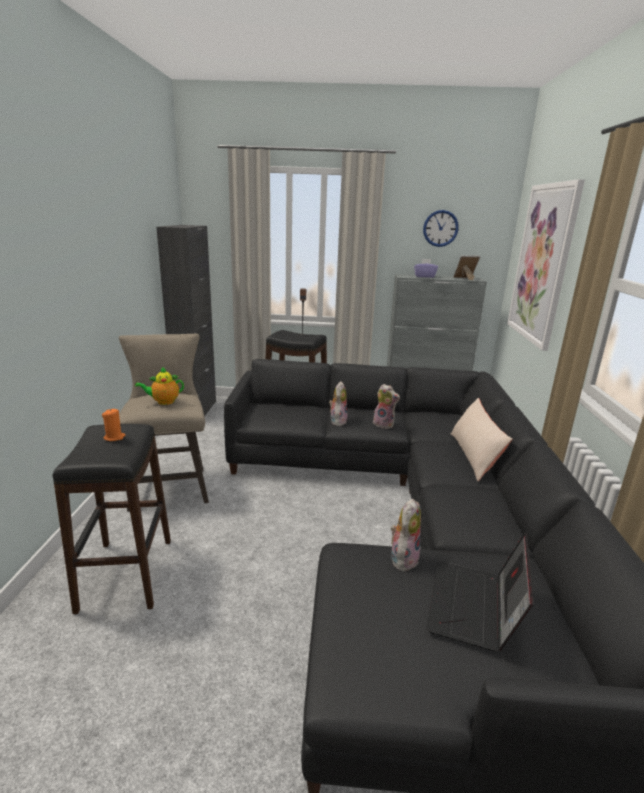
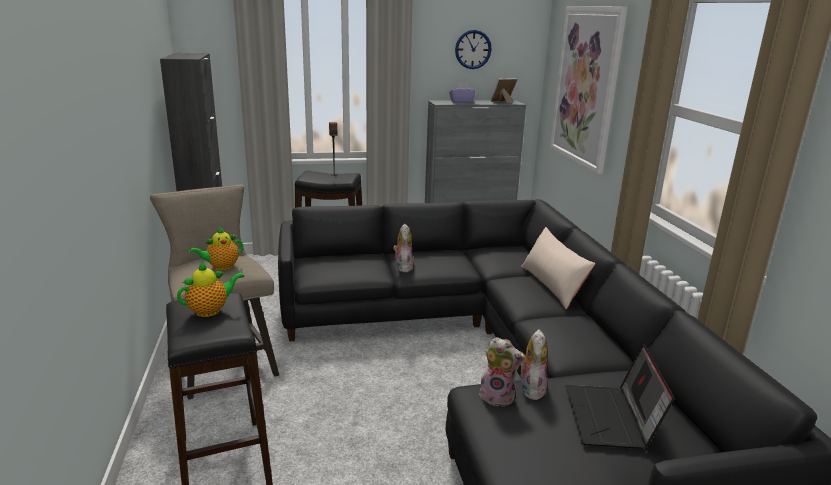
camera: 15 degrees left, 0 degrees up
orange candle [102,409,126,441] -> teapot [177,261,245,317]
plush toy [373,384,400,429] -> plush toy moved to [479,337,526,407]

